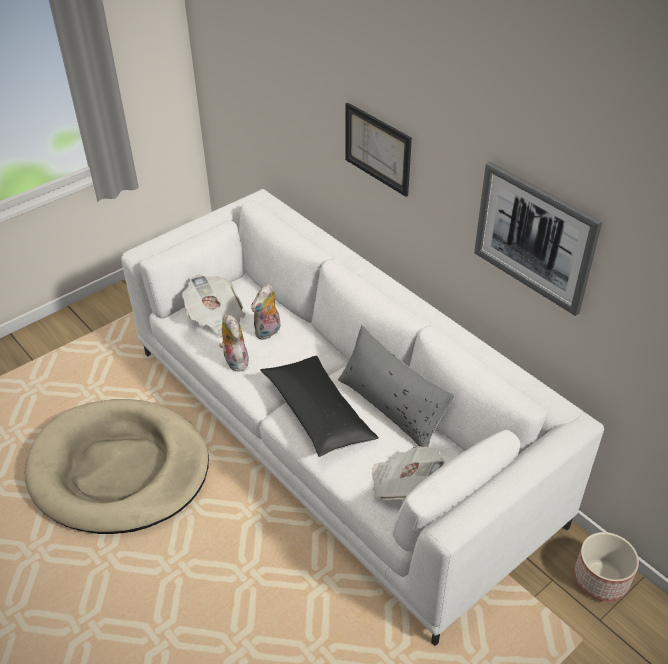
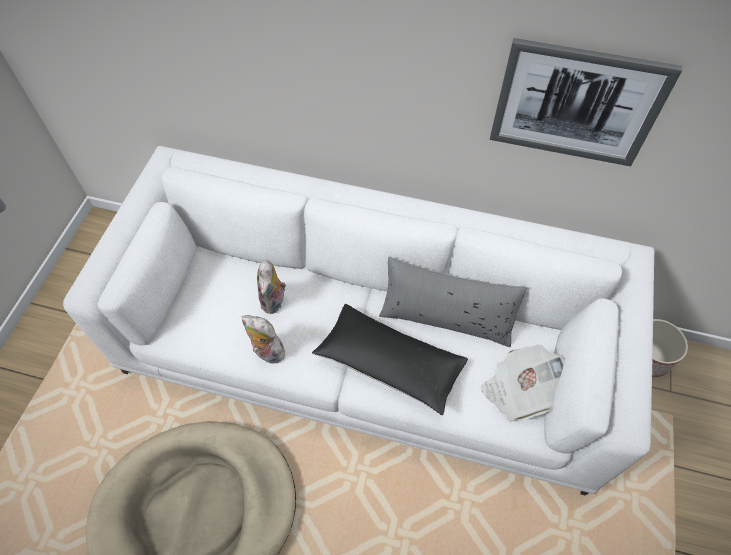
camera: 35 degrees left, 15 degrees up
newspaper [182,275,246,337] -> none
picture [345,103,412,197] -> none

